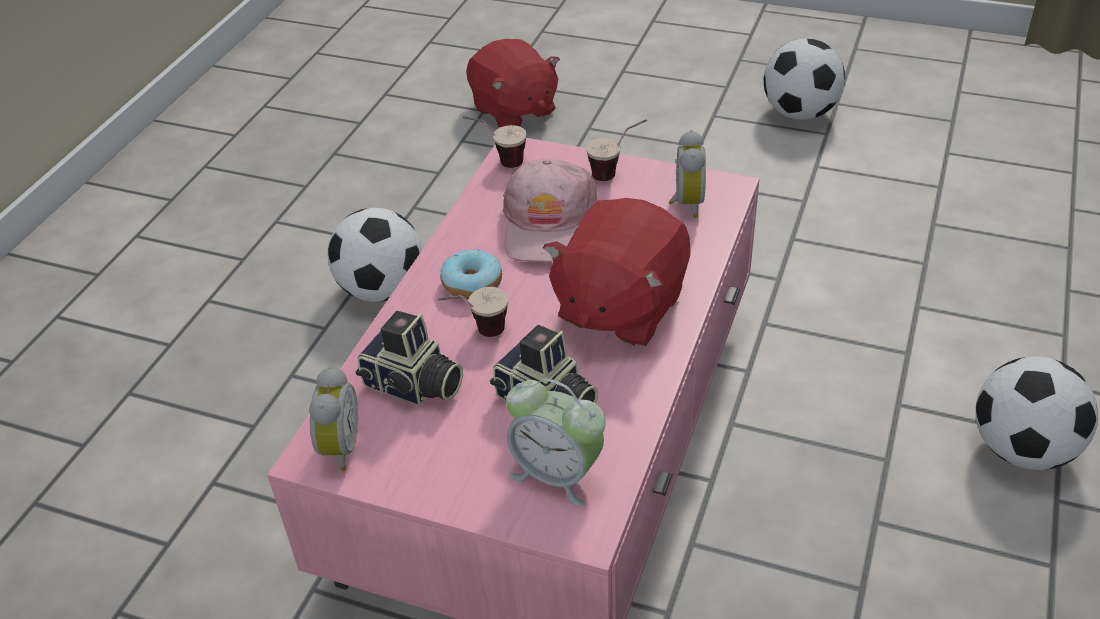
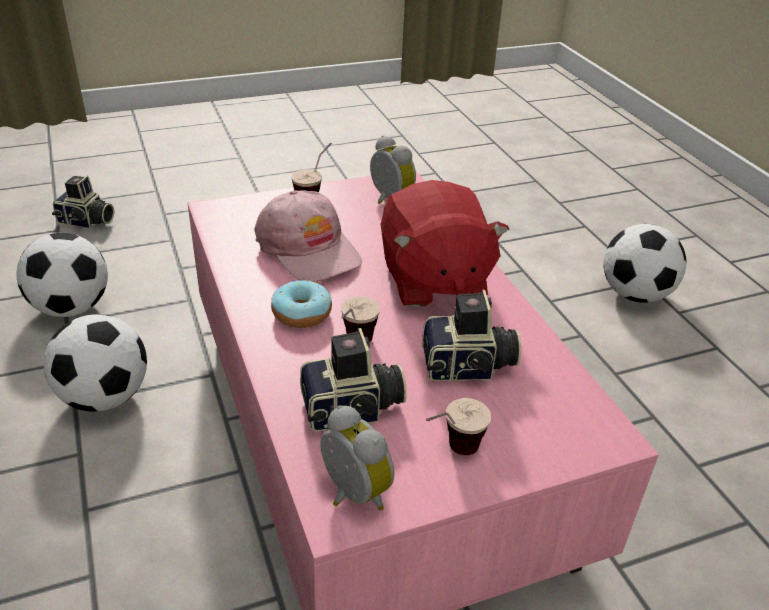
camera: 45 degrees left, 5 degrees down
cup [463,116,527,168] -> cup moved to [426,398,491,455]
red plush toy [466,39,560,127] -> camera [52,175,114,229]
alarm clock [506,379,606,507] -> none
football [764,39,845,120] -> football moved to [17,233,108,317]

